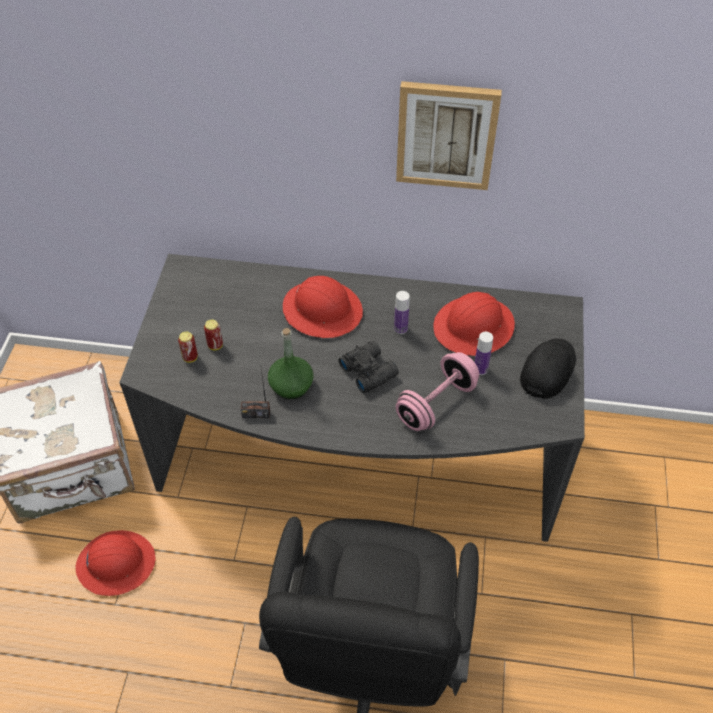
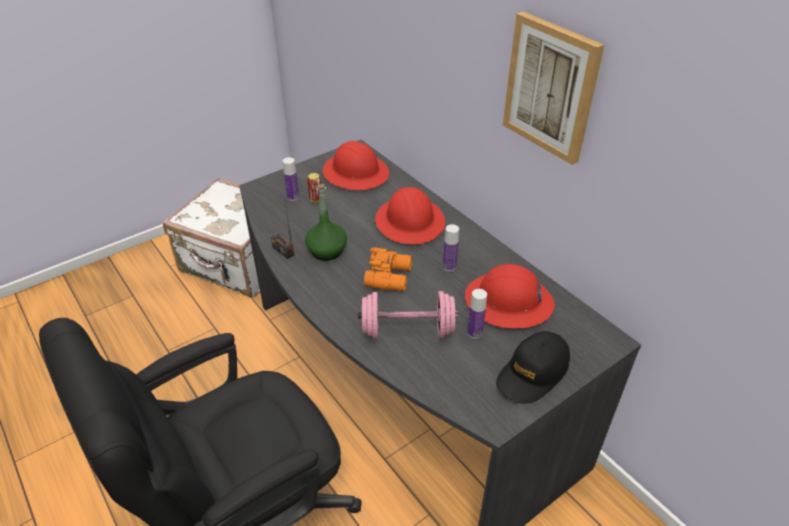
camera: 45 degrees right, 10 degrees down
red hard hat [76,530,156,596] -> red hard hat moved to [323,141,389,190]
can [178,331,198,363] -> bottle [283,157,299,201]
black binoculars [339,341,399,393] -> orange binoculars [364,247,412,291]
black cap [520,338,576,399] -> black cap turned 150 degrees clockwise [496,331,570,404]

